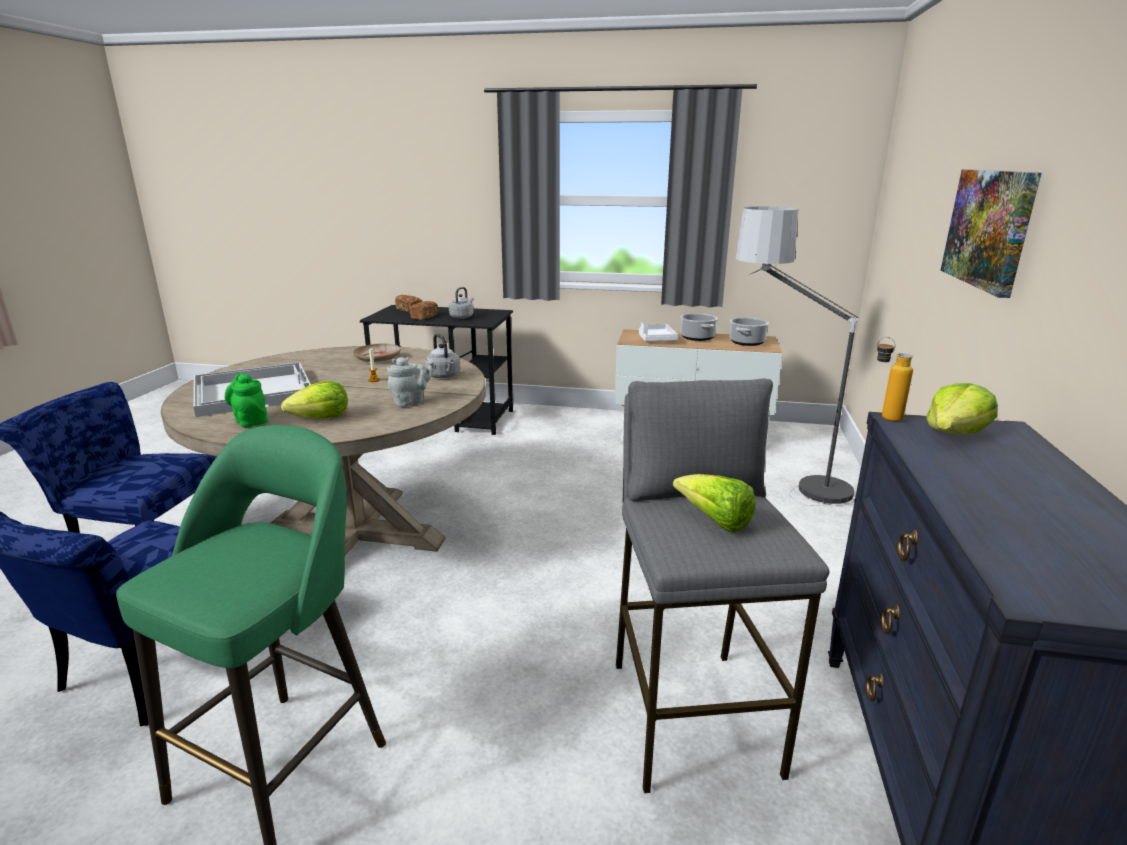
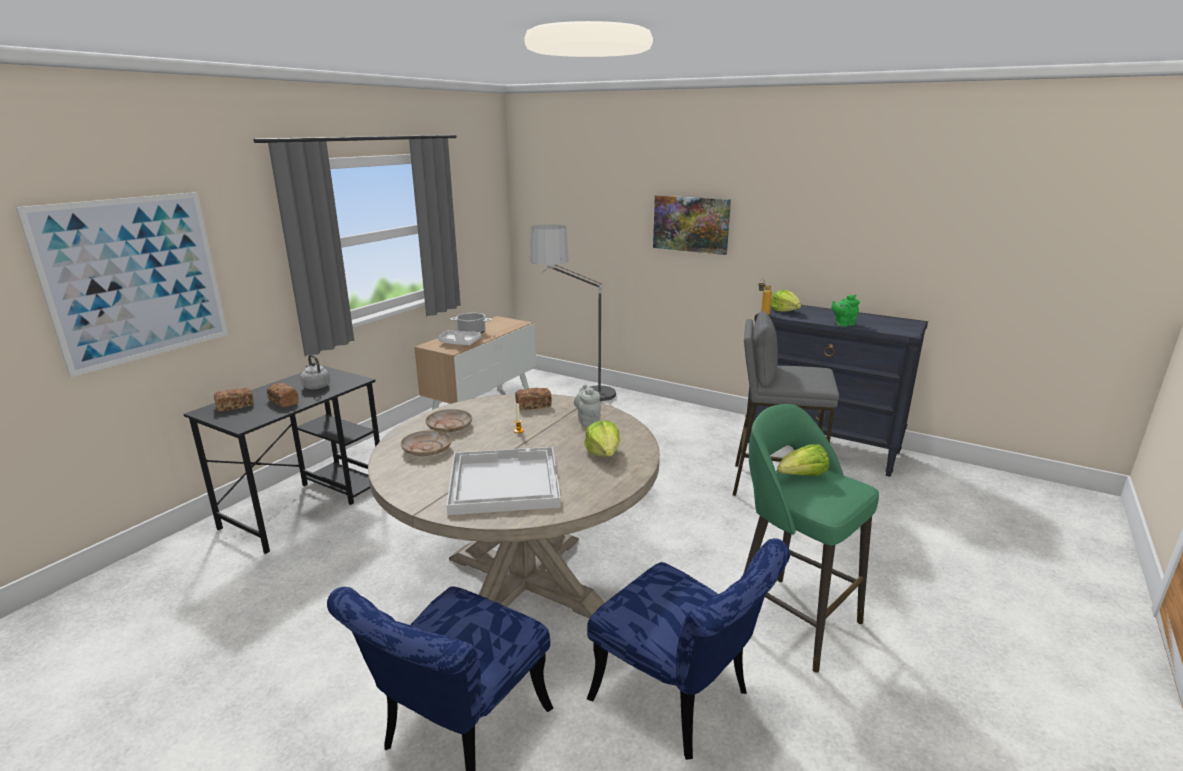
camera: 70 degrees left, 0 degrees up
green teapot [225,373,268,427] -> green teapot moved to [831,295,860,327]
grey kettle [425,334,460,378] -> bread [515,388,552,410]
lettuce [673,474,756,533] -> lettuce moved to [777,444,829,476]
cooking pot [730,317,769,346] -> none
none -> picture [16,192,228,377]
none -> beige plate [401,430,452,456]

